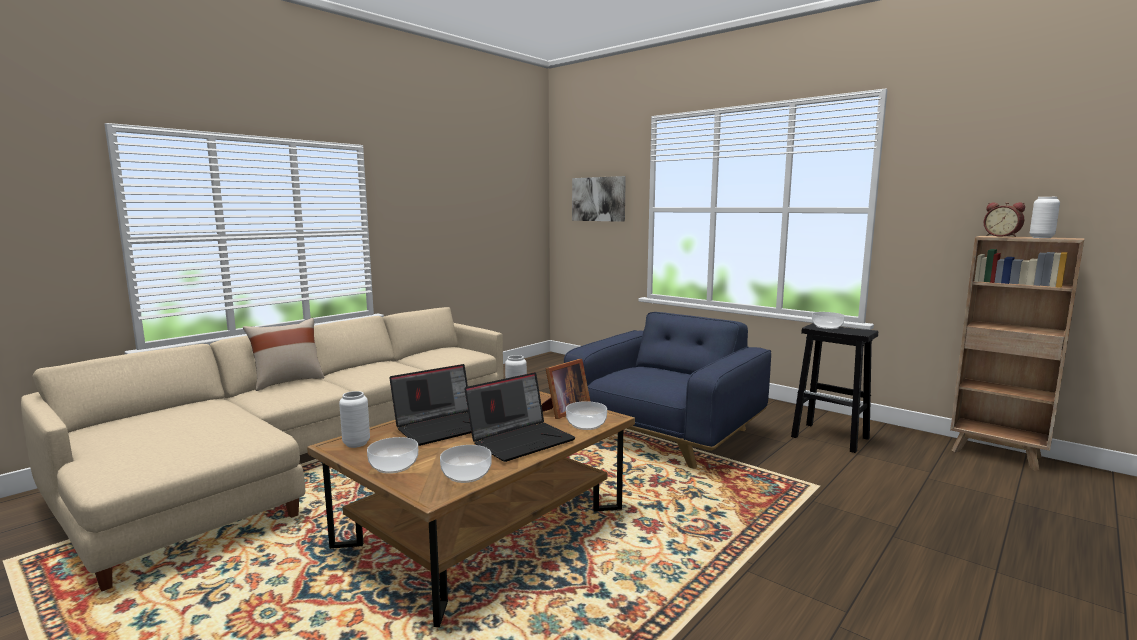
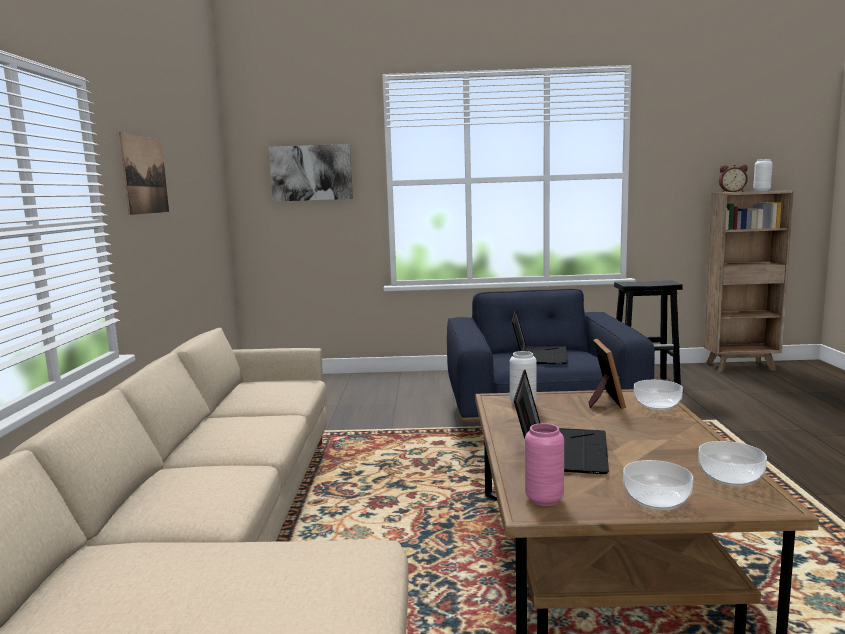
camera: 40 degrees left, 0 degrees up
beige pillow [243,318,325,391] -> none
white vase [339,391,370,448] -> pink vase [525,423,564,506]
laptop [465,372,576,462] -> laptop moved to [512,309,568,364]
bowl [812,312,845,329] -> none
none -> picture [119,132,169,215]

